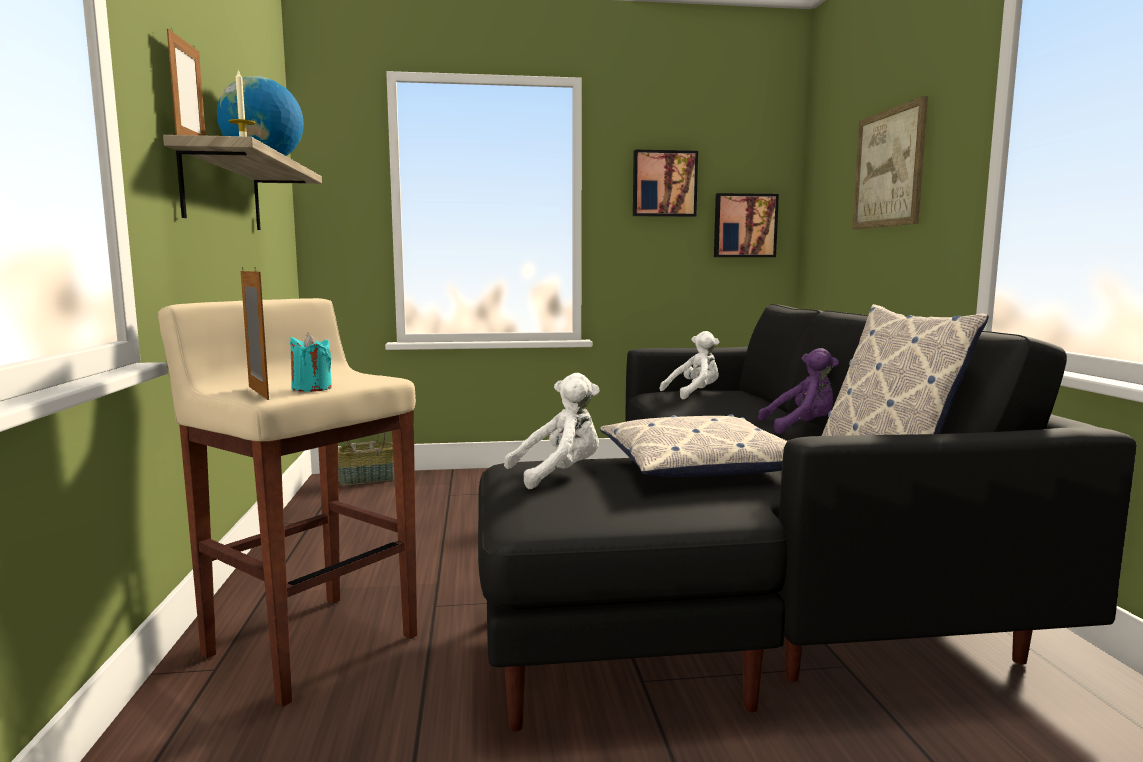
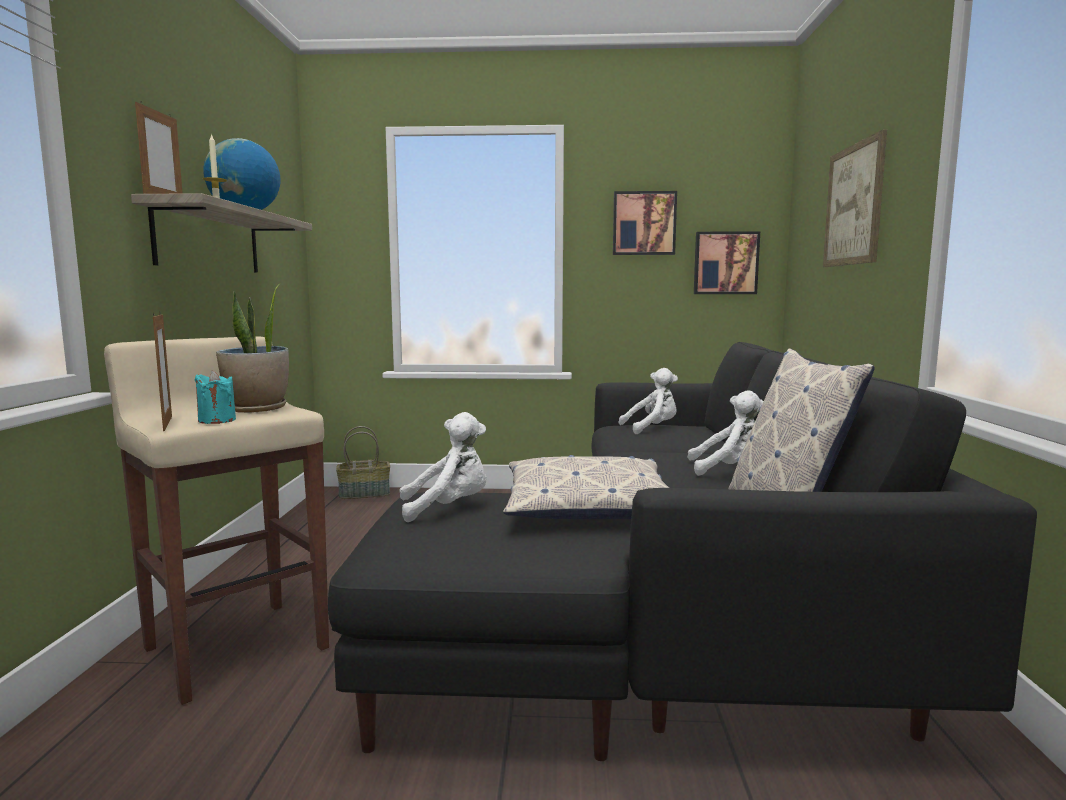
camera: 10 degrees right, 0 degrees up
purple plush toy [758,348,839,434] -> white plush toy [687,390,764,476]
none -> potted plant [216,284,289,413]

